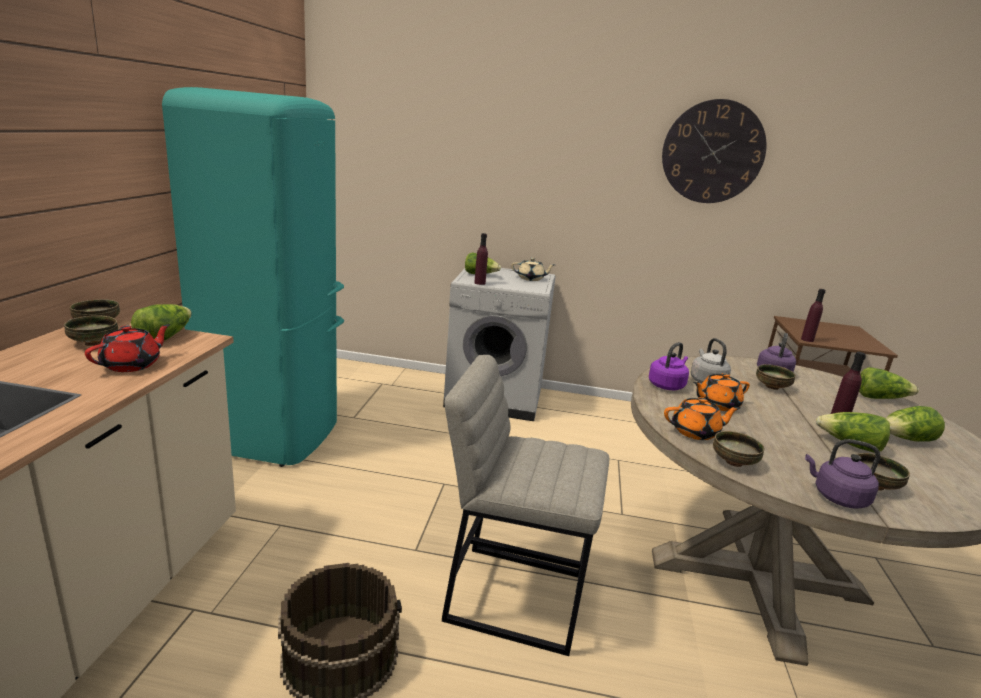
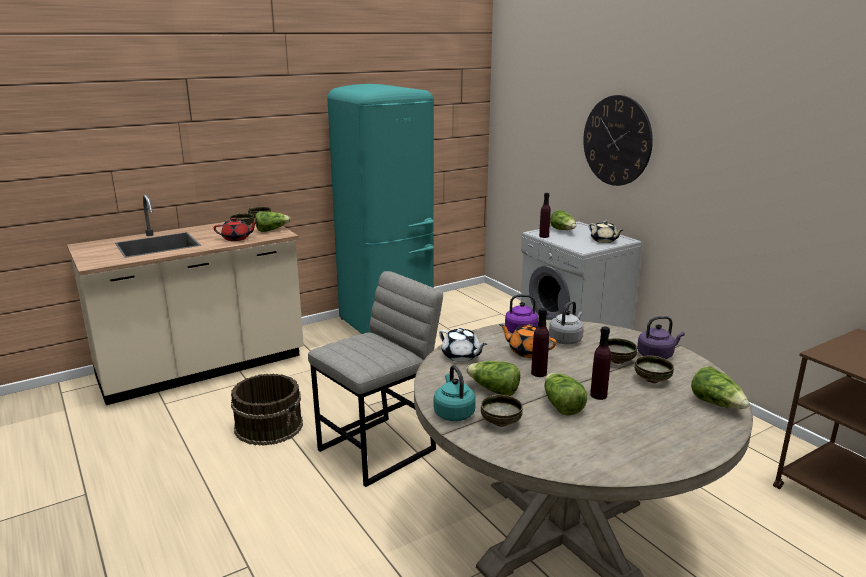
camera: 50 degrees right, 0 degrees up
grey chair [442,355,609,656] -> grey chair turned 75 degrees clockwise [308,271,443,487]
wall clock [662,99,767,203] -> wall clock moved to [583,95,653,186]
orange teapot [664,397,740,440] -> white teapot [439,328,487,362]
bowl [713,431,765,467] -> bowl moved to [635,355,674,383]
purple bottle [801,289,826,342] -> purple bottle moved to [531,308,549,377]
purple kettle [805,439,880,509] -> turquoise kettle [434,365,476,421]
lettuce [886,406,945,442] -> lettuce moved to [466,361,520,396]

